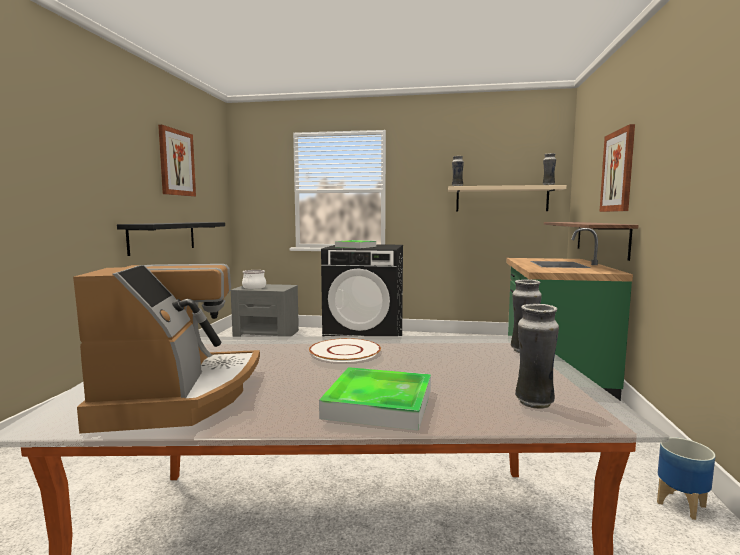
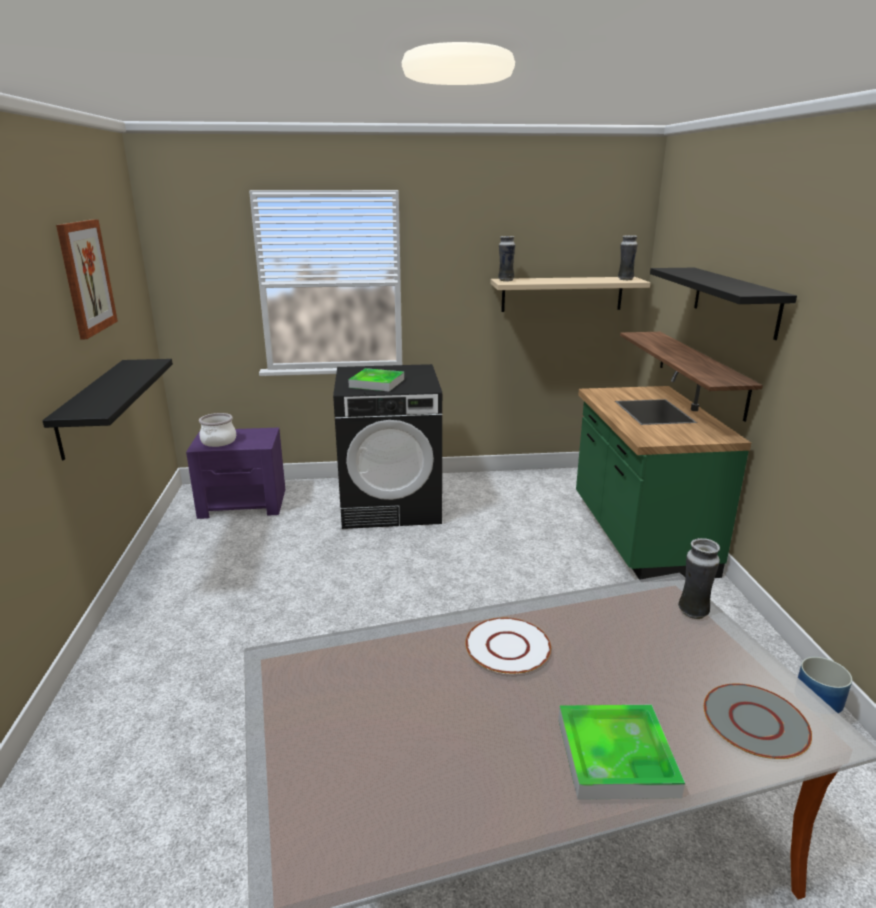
camera: 15 degrees left, 15 degrees up
coffee machine [73,264,260,434] -> none
grey nightstand [231,284,299,337] -> purple nightstand [186,427,285,519]
vase [515,304,559,409] -> grey plate [704,683,812,759]
picture [599,124,635,212] -> black shelf [650,268,797,340]

